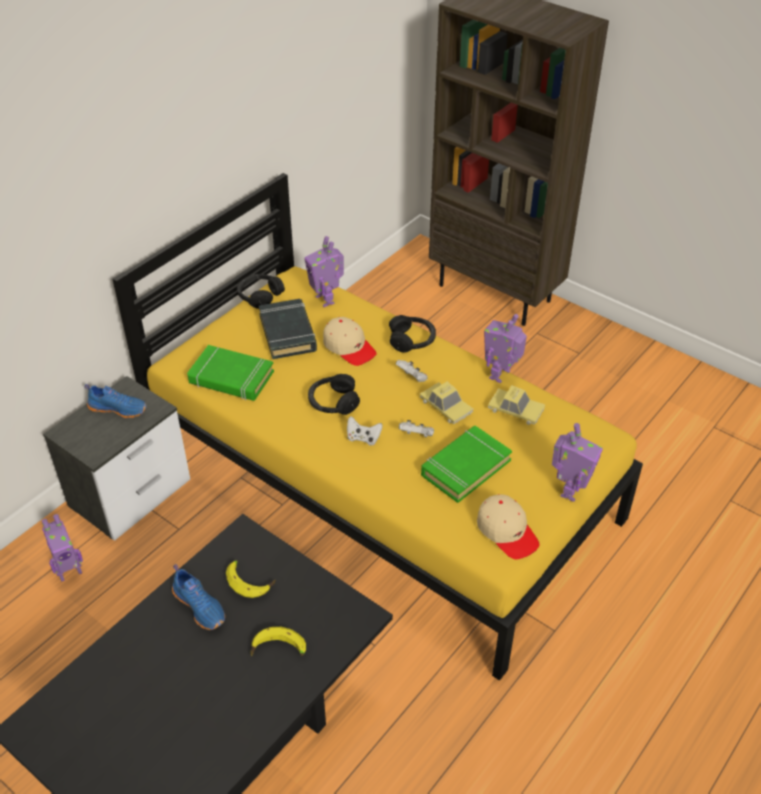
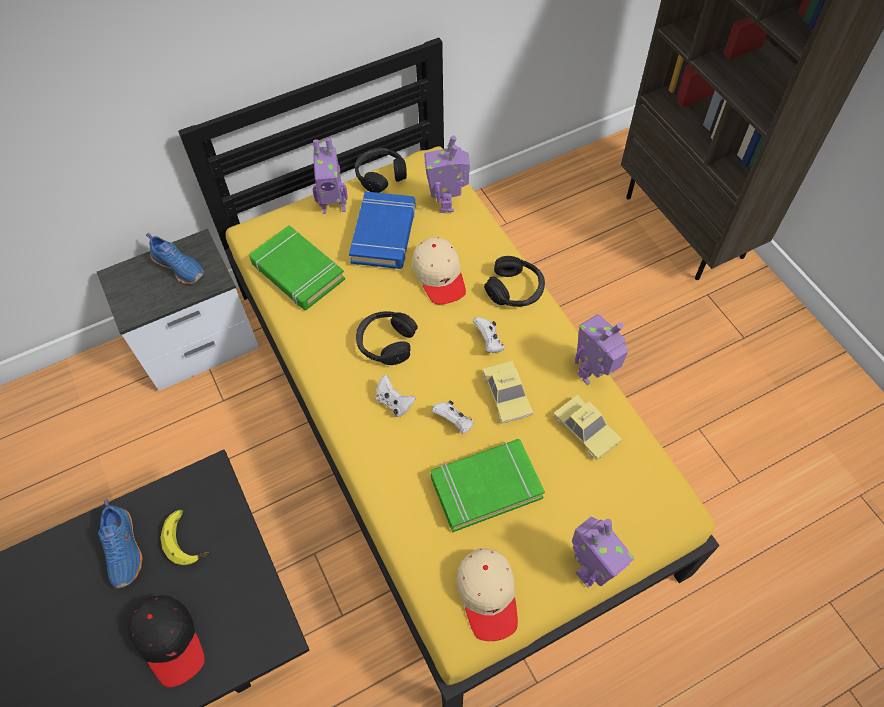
camera: 25 degrees right, 15 degrees up
toy robot [42,514,83,581] -> toy robot moved to [312,138,348,214]
banana [251,627,306,656] -> black cap [128,595,205,687]
black book [259,299,317,359] -> blue book [349,191,416,269]

